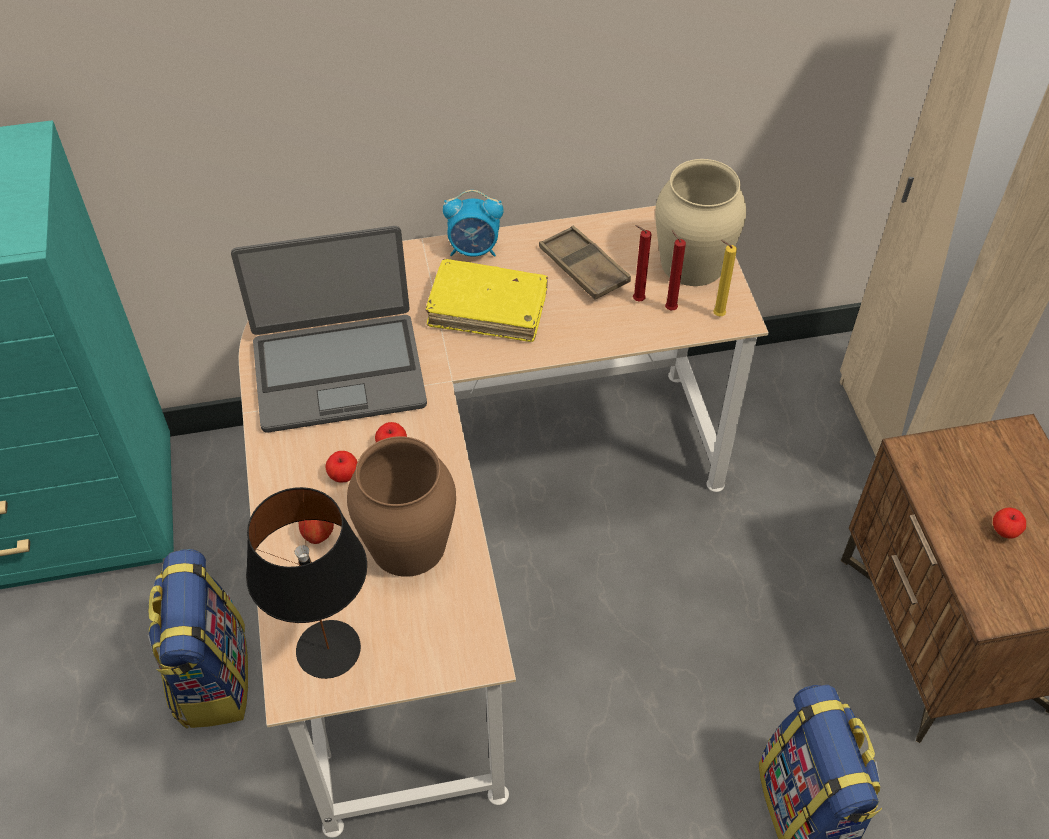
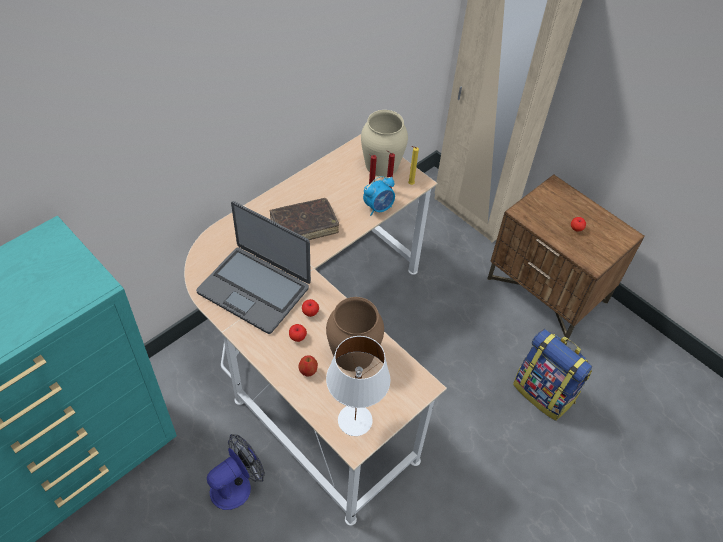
camera: 35 degrees left, 0 degrees up
backpack [148,549,248,729] -> fan [207,434,265,510]
laptop [231,226,427,433] -> laptop turned 75 degrees clockwise [196,201,311,334]
black table lamp [246,487,367,679] -> white table lamp [326,336,390,436]
yellow book [426,259,548,342] -> brown book [269,198,339,240]
alarm clock [443,190,504,257] -> alarm clock moved to [363,176,395,216]
brown tray [539,226,631,300] -> none

